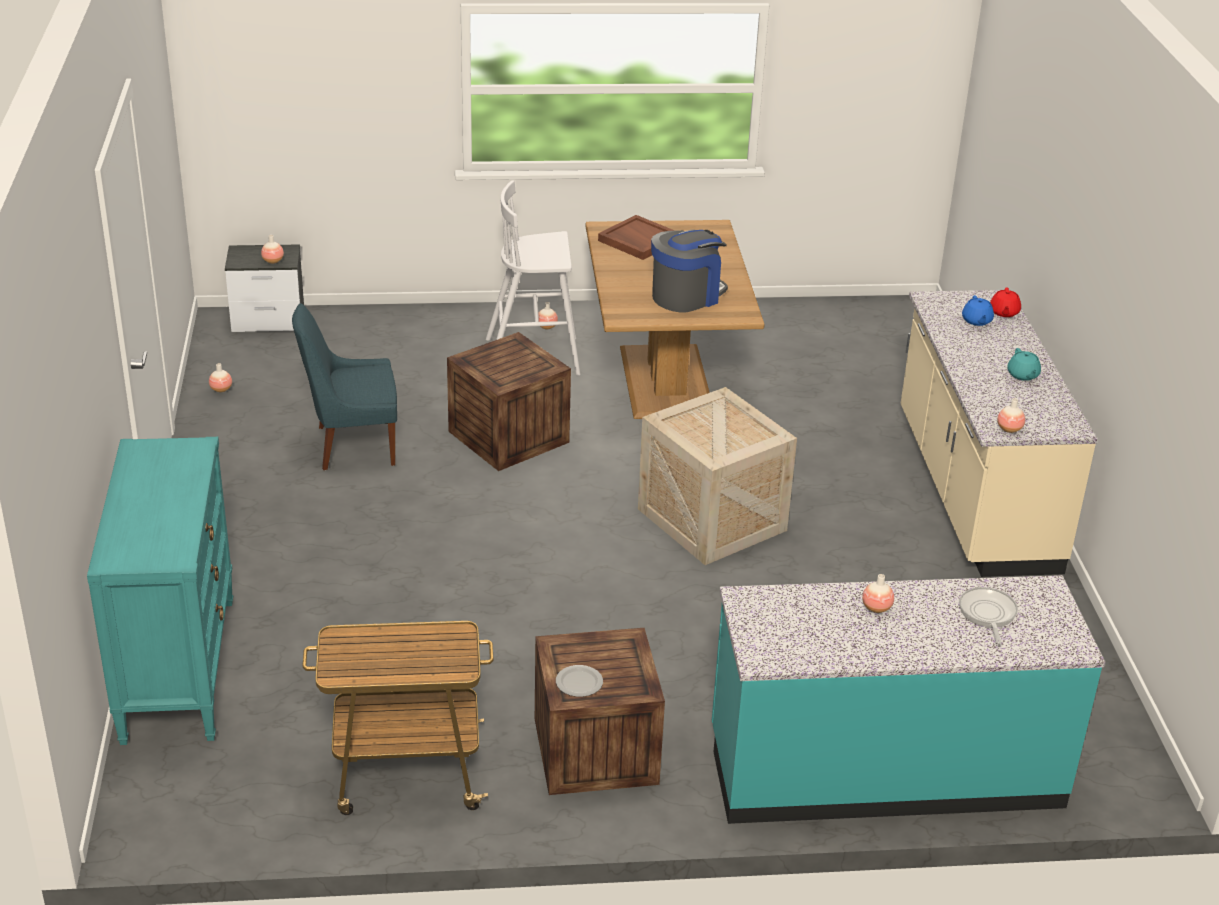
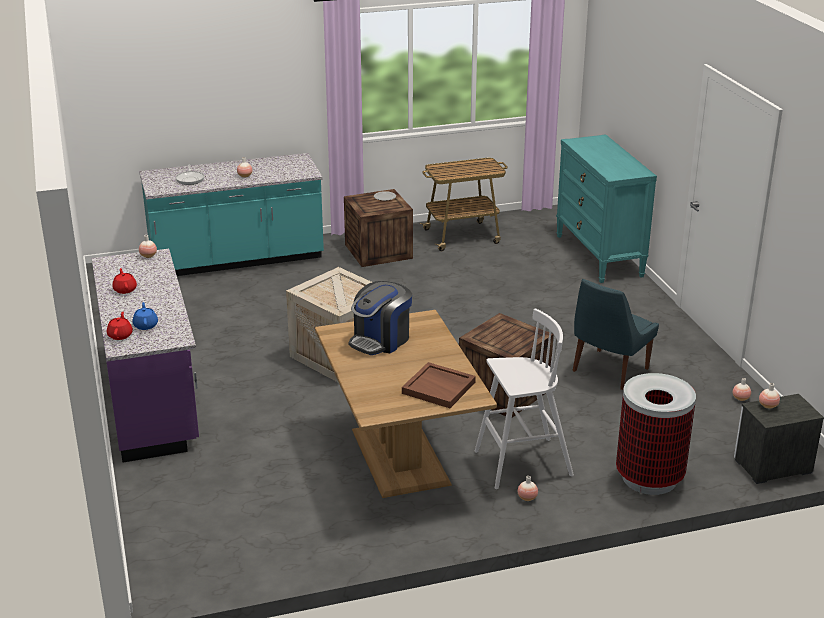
camera: 170 degrees right, 5 degrees down
blue chair [292,303,397,470] -> blue chair turned 150 degrees clockwise [573,279,659,390]
beige counter [901,290,1097,577] -> purple counter [92,249,199,463]
turquoise teapot [1007,348,1041,381] -> red teapot [112,268,137,294]
none -> trash can [616,373,696,495]

